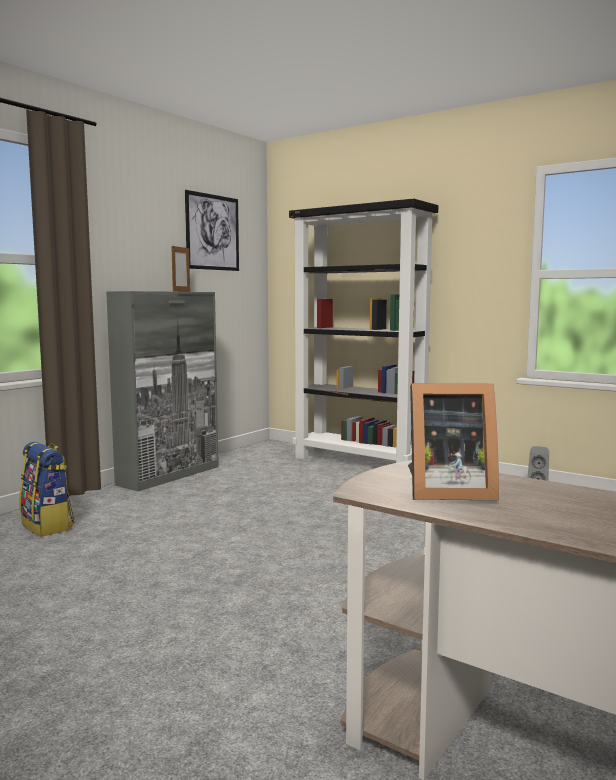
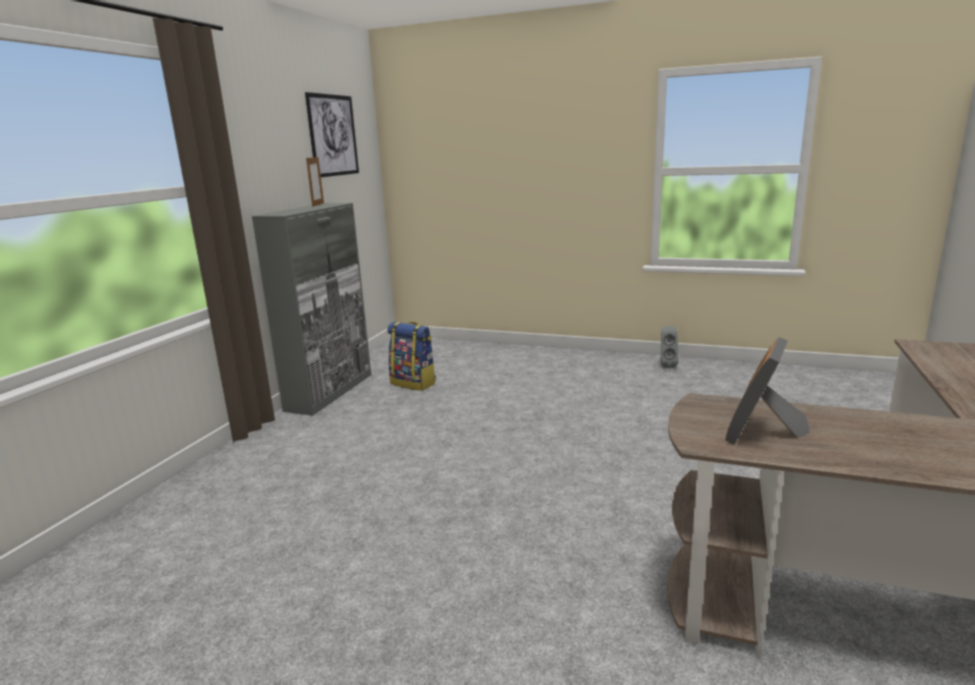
camera: 15 degrees left, 10 degrees up
backpack [19,442,75,537] -> backpack moved to [387,322,436,391]
black bookcase [289,199,438,463] -> none
picture frame [408,383,499,500] -> picture frame turned 135 degrees clockwise [725,337,810,444]

